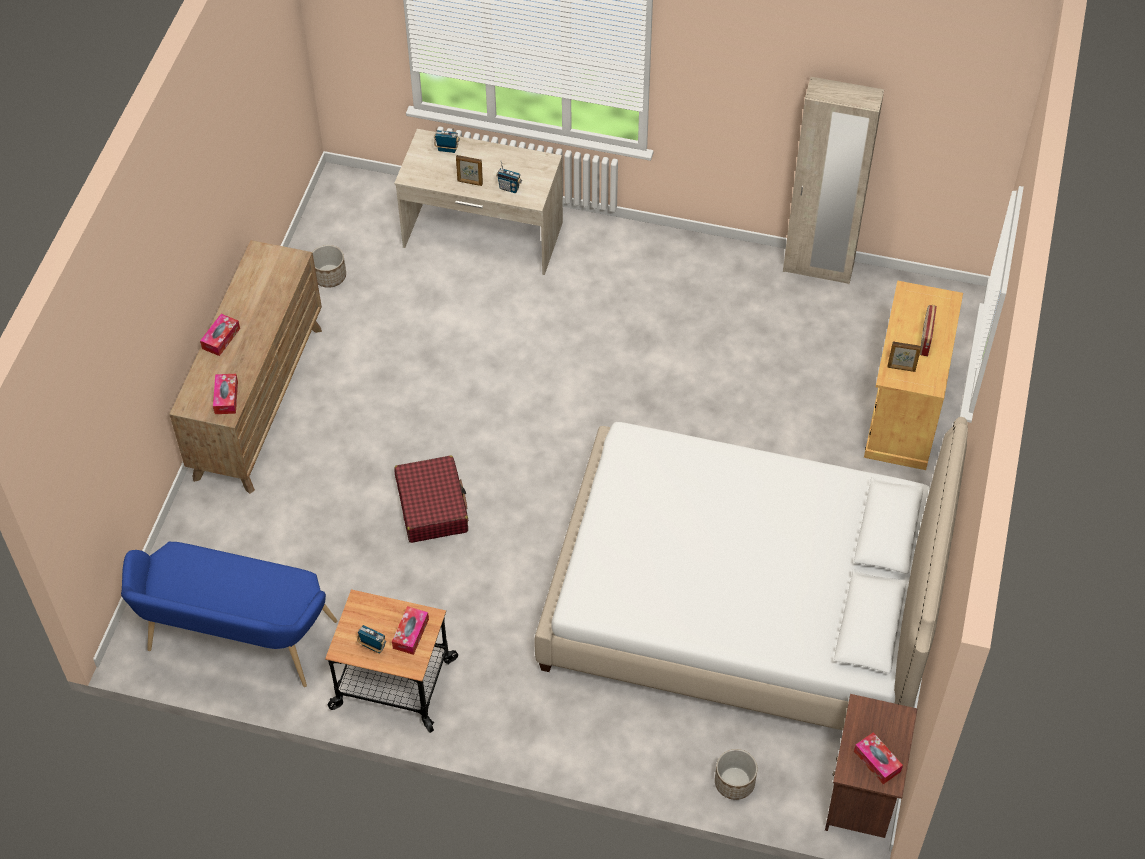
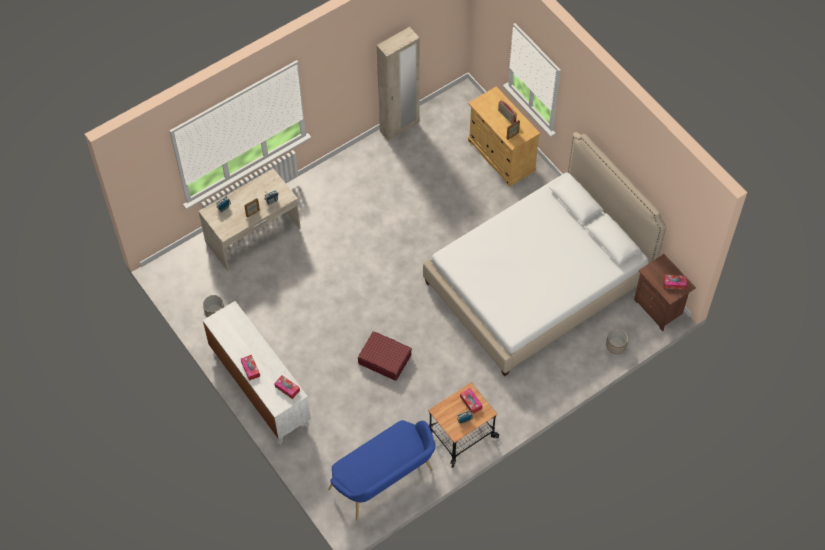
camera: 50 degrees left, 5 degrees up
brown dresser [169,240,322,494] -> white dresser [203,301,311,444]

